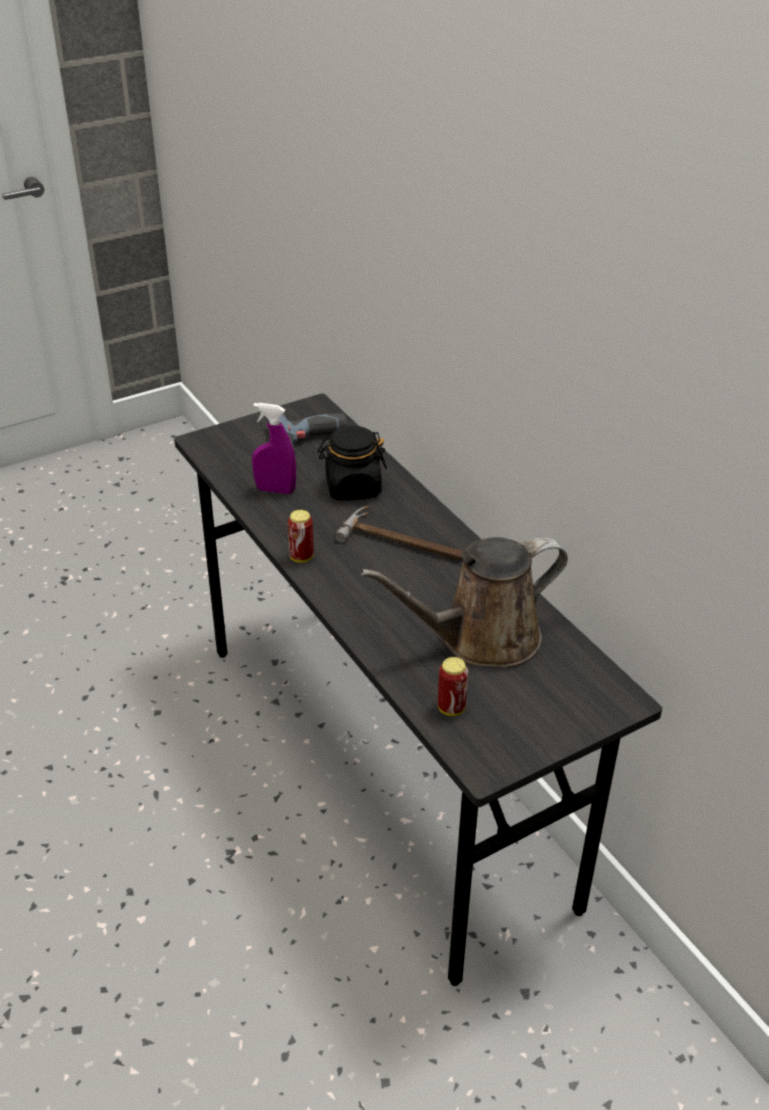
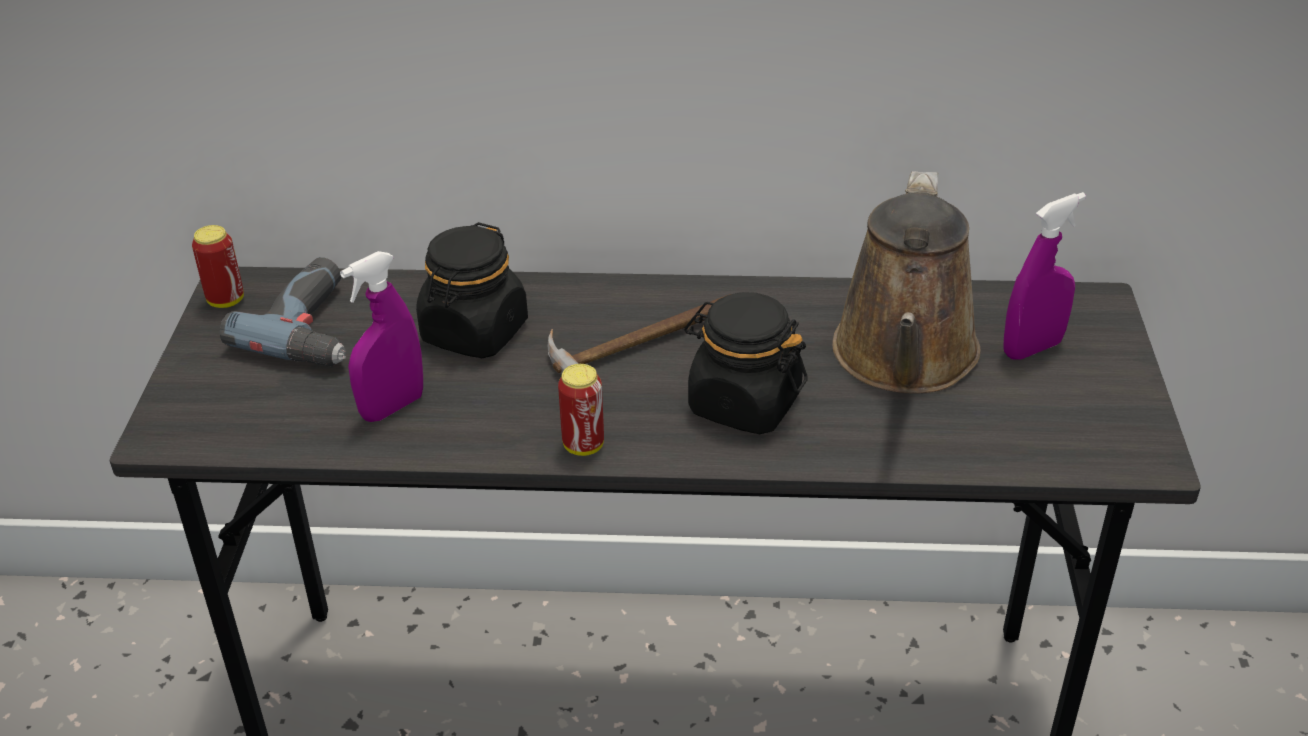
camera: 55 degrees left, 0 degrees up
can [438,657,468,716] -> can moved to [192,225,244,308]
none -> black jar [684,292,808,435]
none -> purple spray bottle [1003,192,1086,360]

